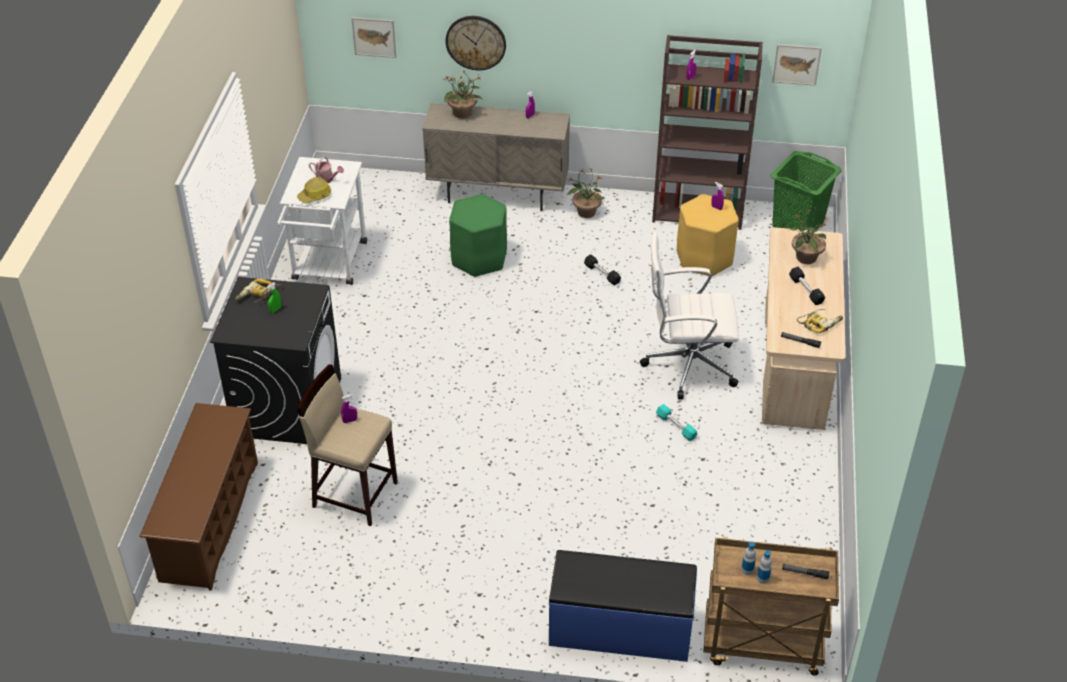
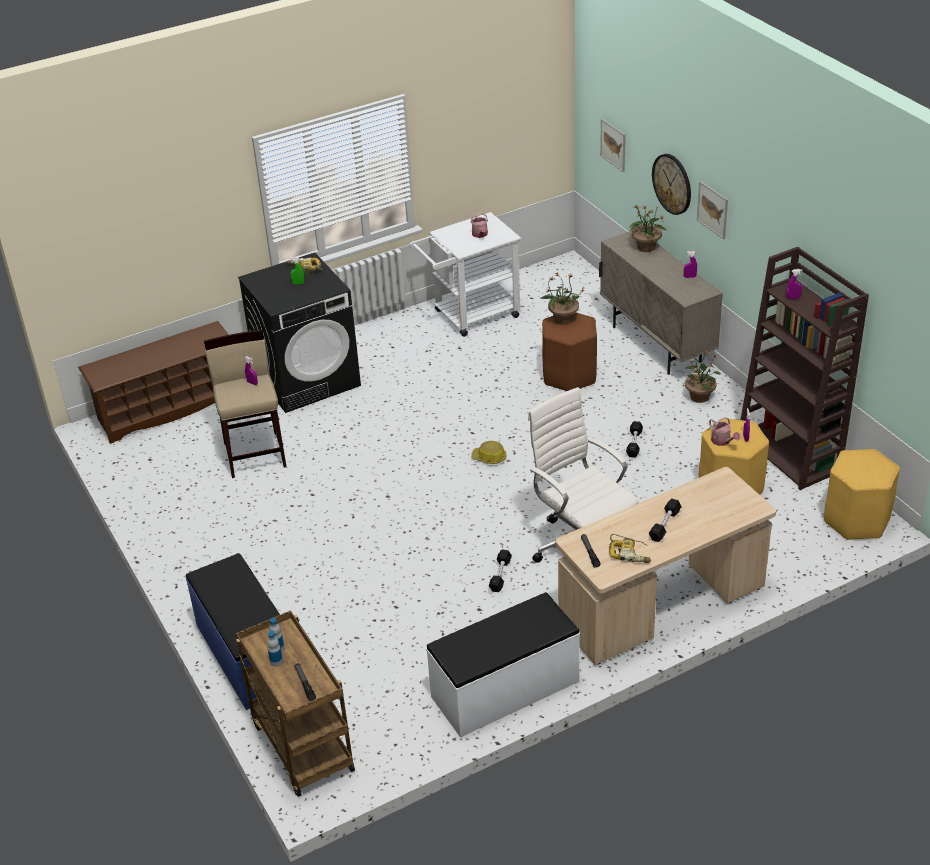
camera: 55 degrees right, 5 degrees down
hard hat [297,177,331,203] -> hard hat moved to [471,441,507,464]
green stool [449,194,507,277] -> brown stool [542,312,597,391]
turquoise dumbbell [656,404,697,441] -> black dumbbell [489,549,512,592]
green laundry basket [771,151,842,230] -> yellow stool [824,449,900,540]
picture [772,44,822,86] -> picture moved to [697,181,728,239]
potted plant [789,209,828,264] -> potted plant moved to [540,273,585,325]
none -> white bench [426,592,580,737]
none -> watering can [709,417,740,446]

